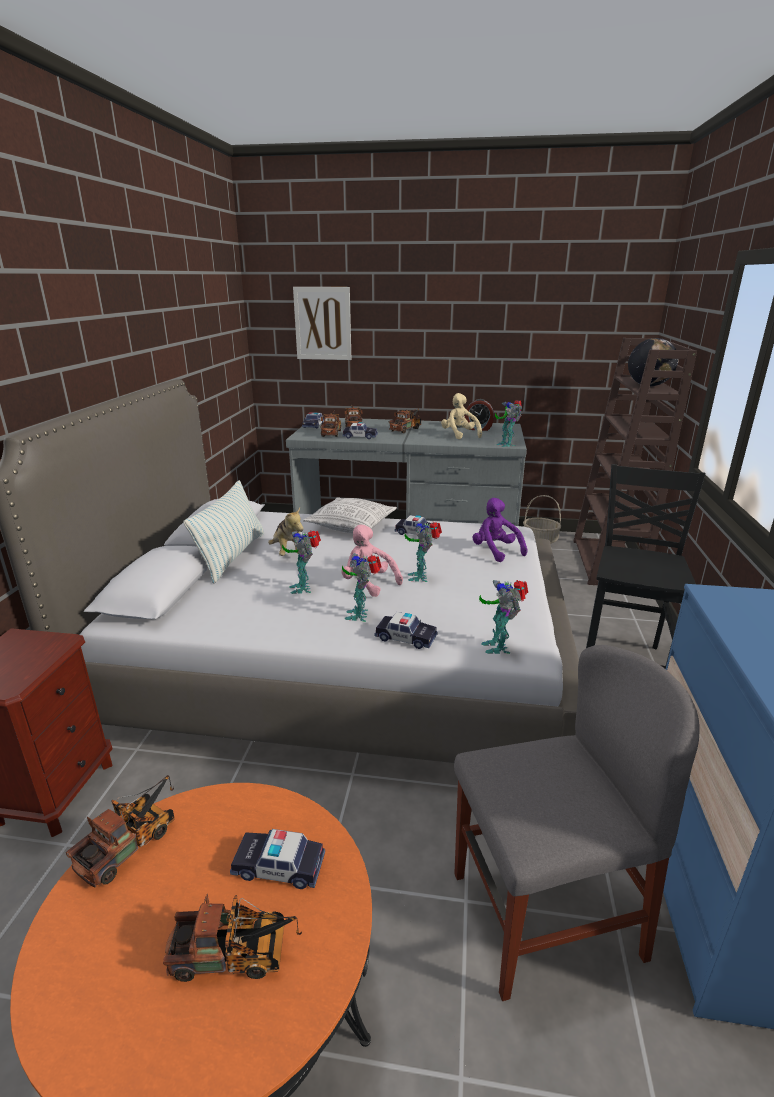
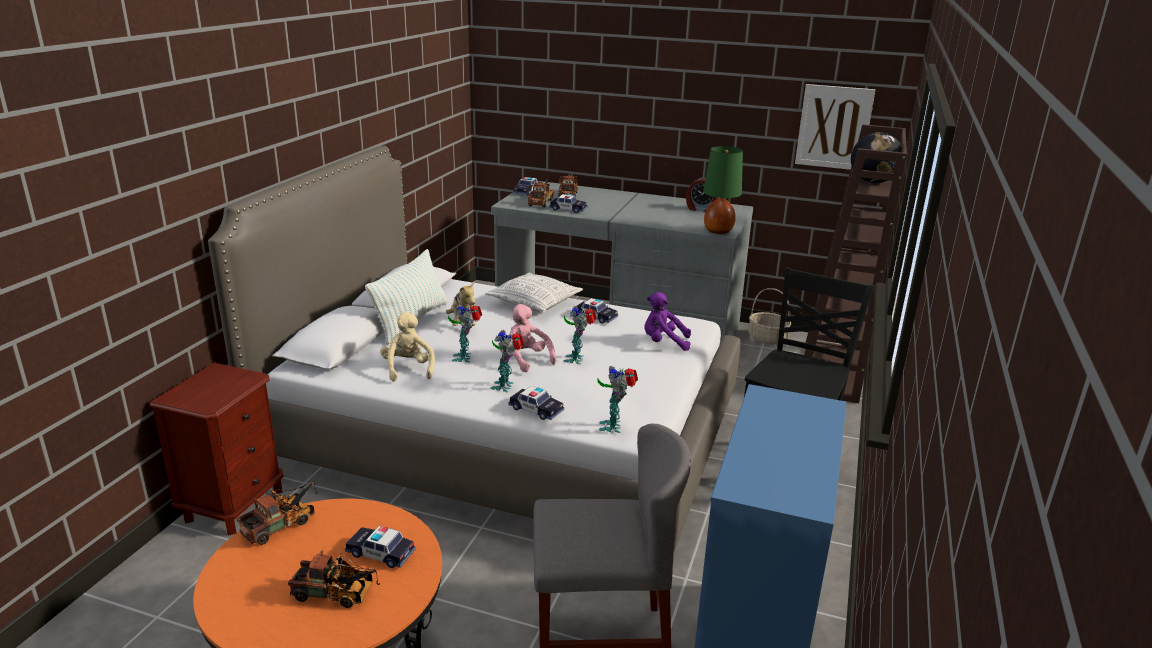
camera: 10 degrees right, 0 degrees up
picture [293,287,351,360] -> picture moved to [795,84,876,170]
toy truck [389,408,421,433] -> none
beige plush toy [441,393,482,440] -> beige plush toy moved to [380,312,435,382]
purple plush toy [473,498,528,562] -> purple plush toy turned 60 degrees counterclockwise [645,292,691,351]
toy robot [495,400,522,447] -> green table lamp [703,146,743,234]

